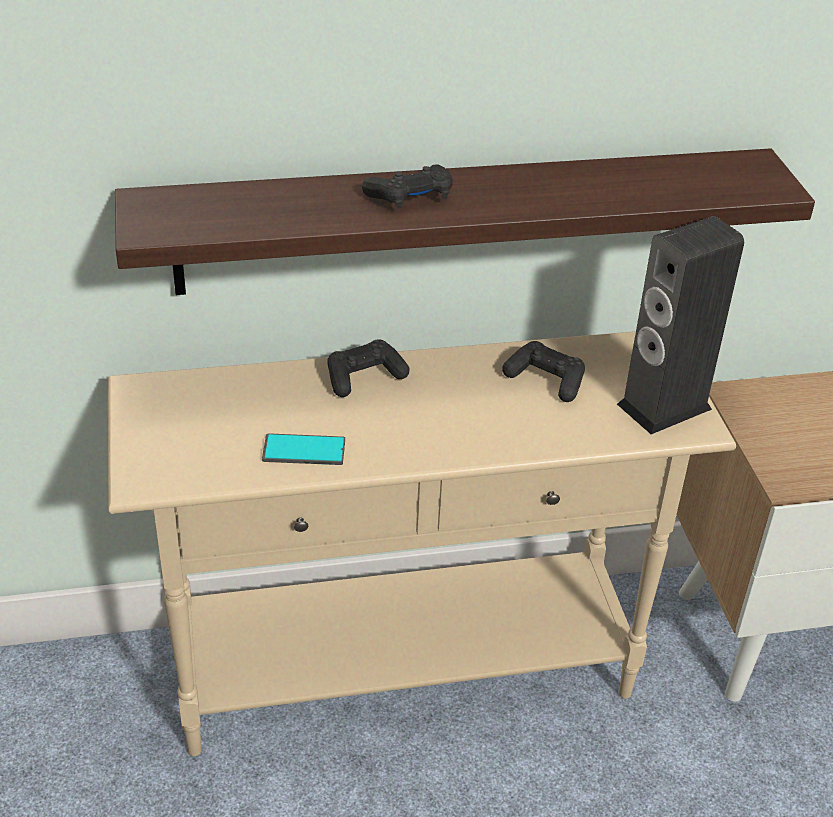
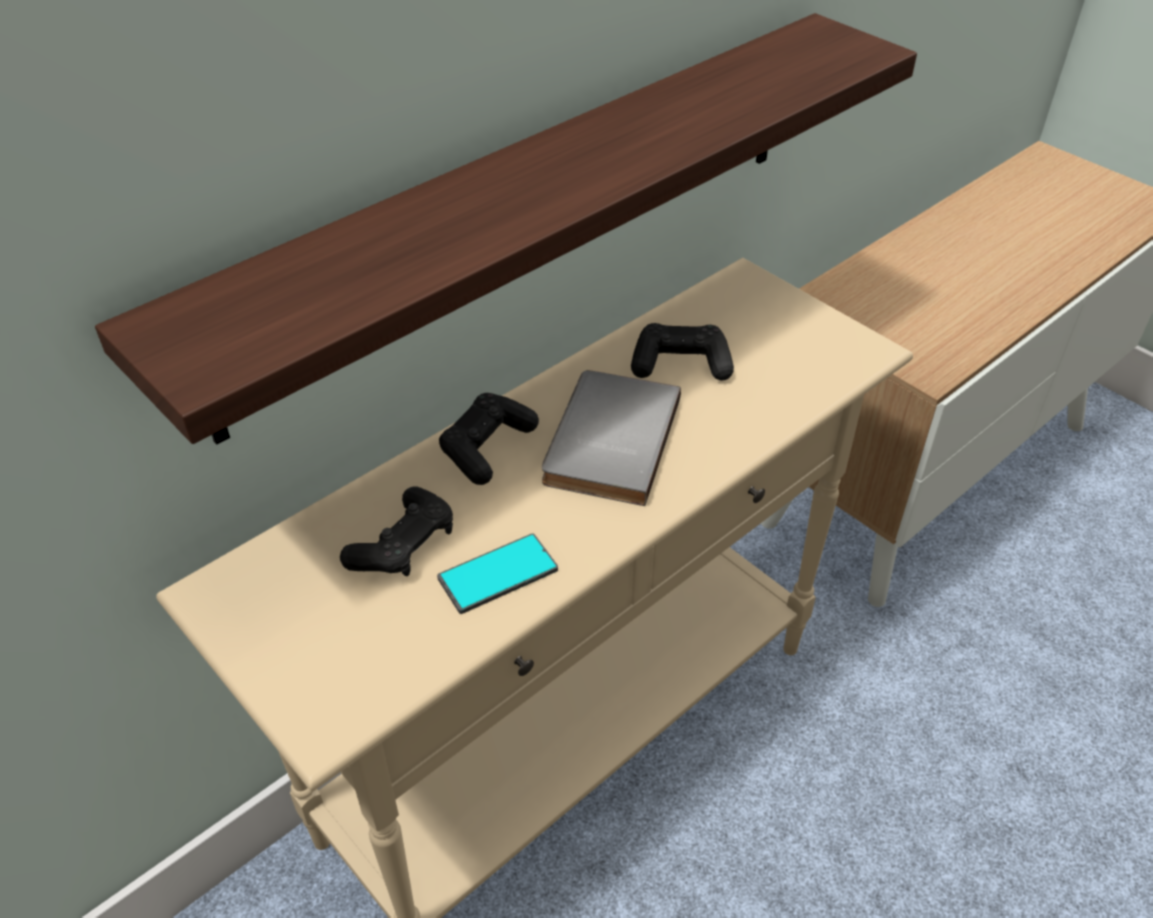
camera: 30 degrees left, 5 degrees up
black game controller [362,164,453,209] -> black game controller moved to [340,486,453,576]
speaker [617,216,744,434] -> none
none -> grey book [542,370,681,506]

